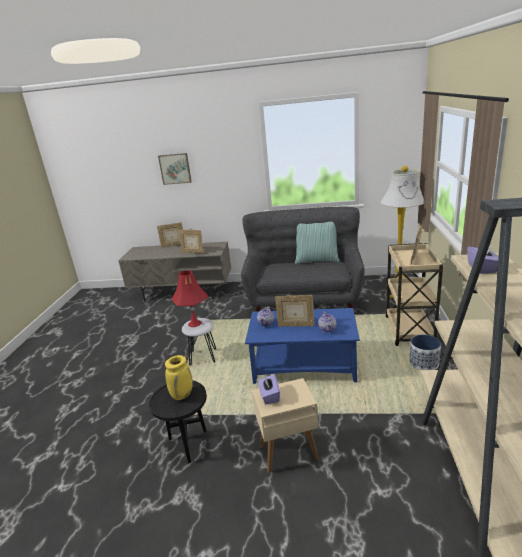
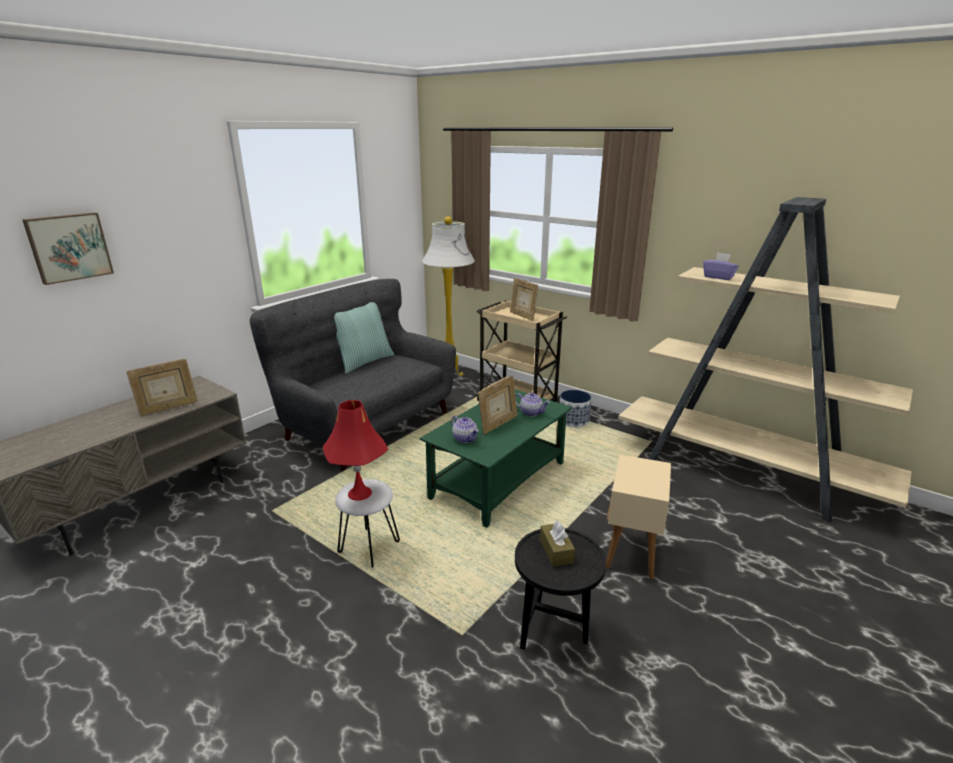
camera: 60 degrees left, 0 degrees up
picture frame [157,222,183,247] -> none
yellow vase [165,355,193,400] -> brown tissue box [540,520,575,567]
blue coffee table [245,308,360,384] -> green coffee table [420,389,572,528]
purple tissue box [258,374,280,404] -> none

